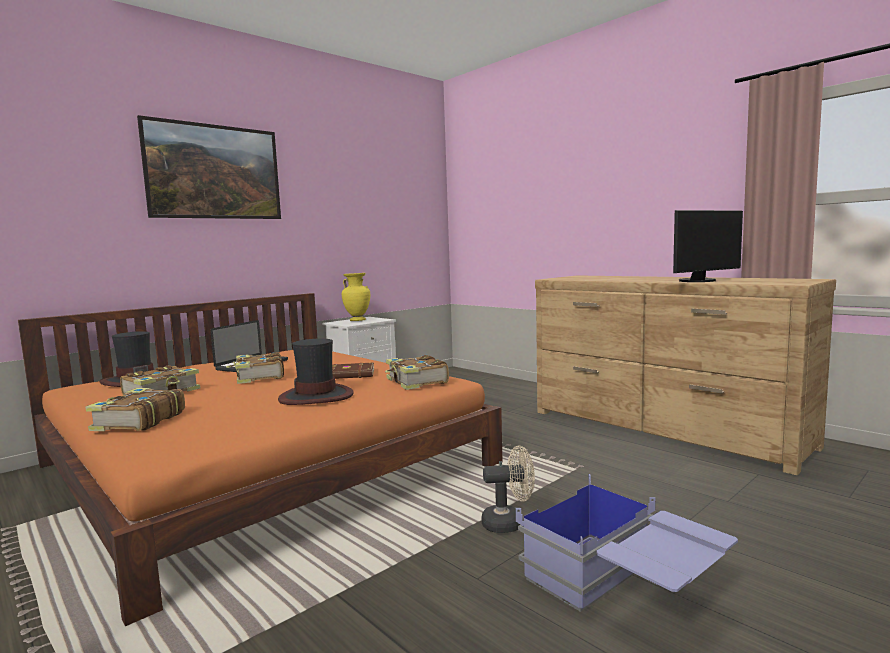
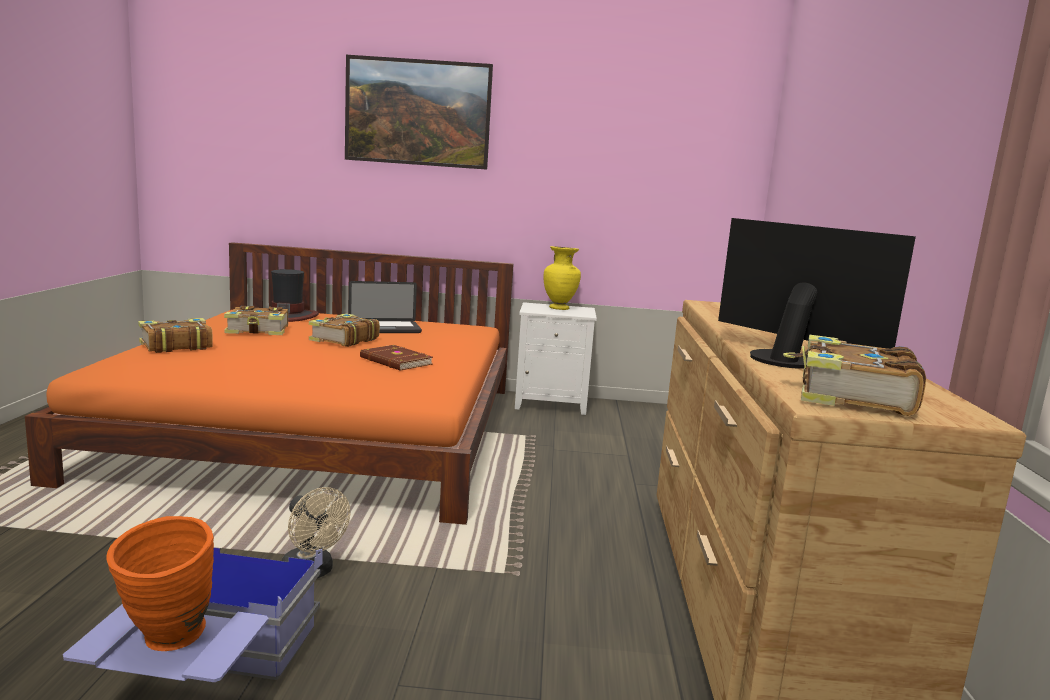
camera: 45 degrees right, 5 degrees up
hat [278,338,354,405] -> none
book [385,355,449,390] -> book moved to [783,335,926,416]
monitor [673,210,743,282] -> monitor turned 150 degrees counterclockwise [718,218,916,369]
none -> orange vase [107,516,214,651]

